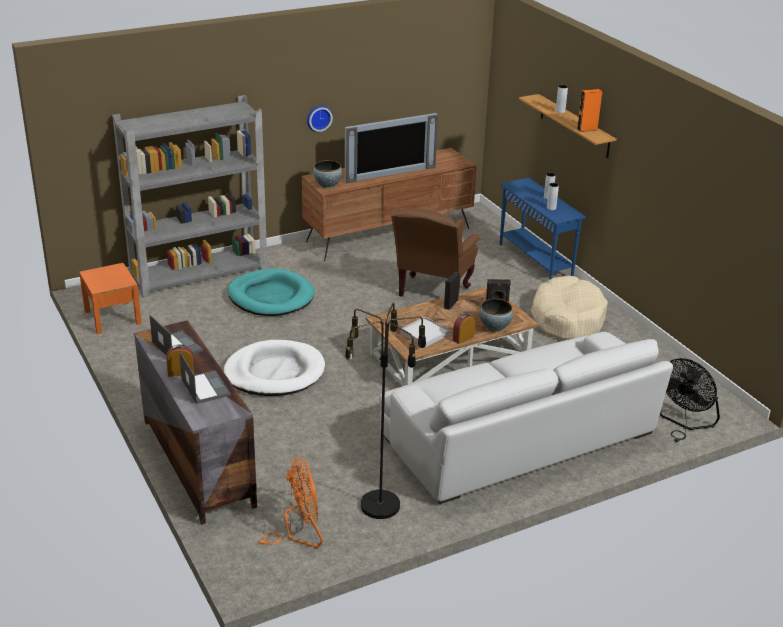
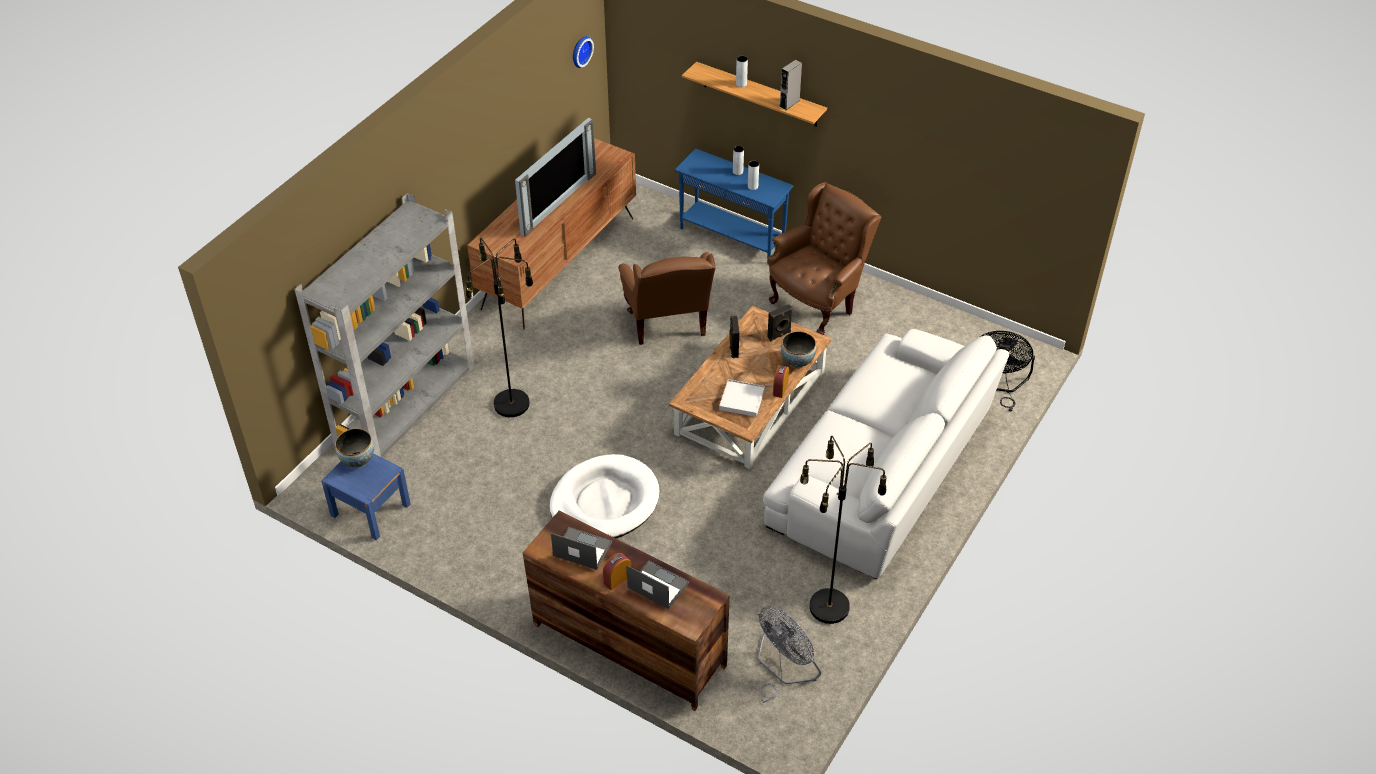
camera: 30 degrees left, 15 degrees up
orange nightstand [79,263,142,334] -> blue nightstand [321,454,411,540]
grey cabinet [134,320,257,525] -> brown cabinet [522,511,730,711]
turquoise dog bed [227,268,315,316] -> floor lamp [466,238,533,417]
orange fan [258,456,323,549] -> grey fan [757,606,822,703]
wall clock [307,105,333,132] -> wall clock moved to [573,36,594,68]
bowl [313,160,342,189] -> bowl moved to [335,428,374,468]
beige dog bed [531,276,608,340] -> brown armchair [768,182,881,335]
orange speaker [577,89,602,132] -> grey speaker [780,59,802,110]

